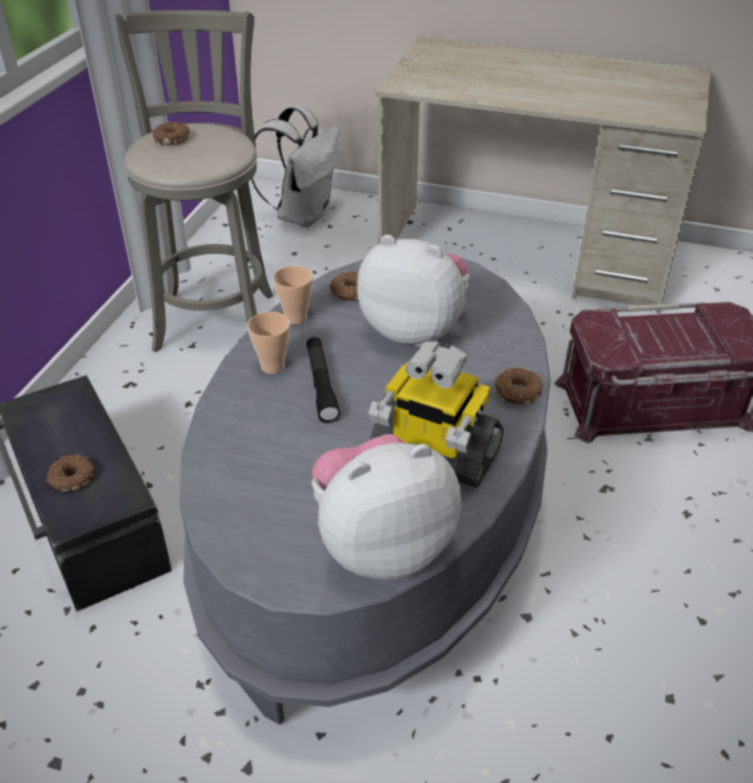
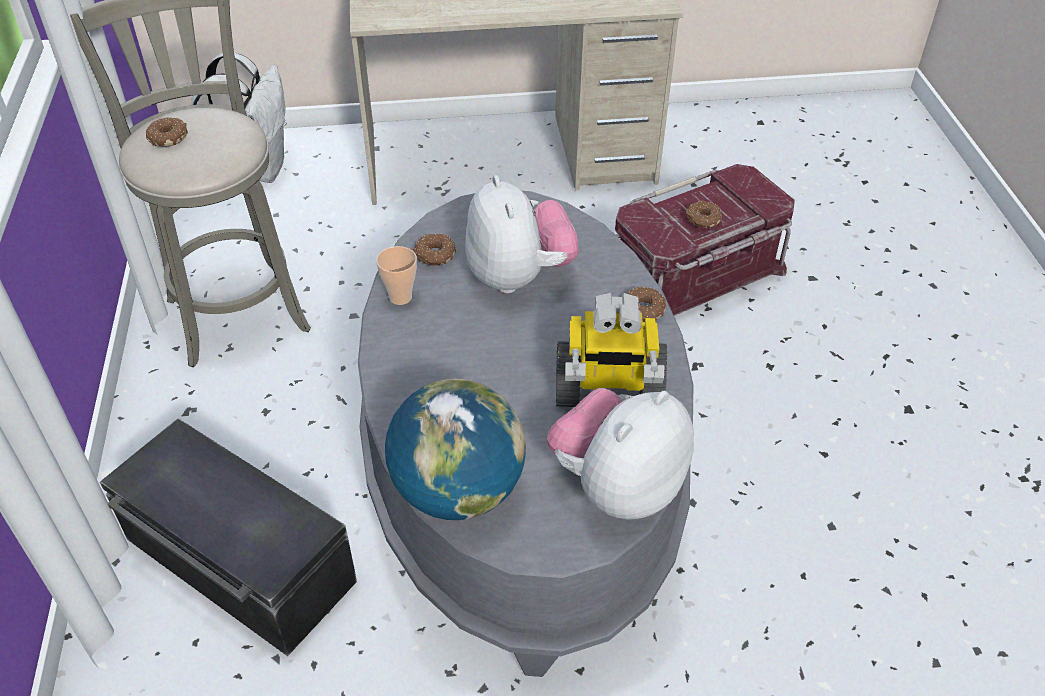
camera: 25 degrees left, 5 degrees up
donut [46,455,94,492] -> donut moved to [686,201,722,228]
cup [247,312,290,374] -> none
black flashlight [306,337,340,423] -> none
plush toy [357,235,469,347] -> plush toy turned 75 degrees clockwise [465,175,579,293]
none -> globe [385,379,526,520]

